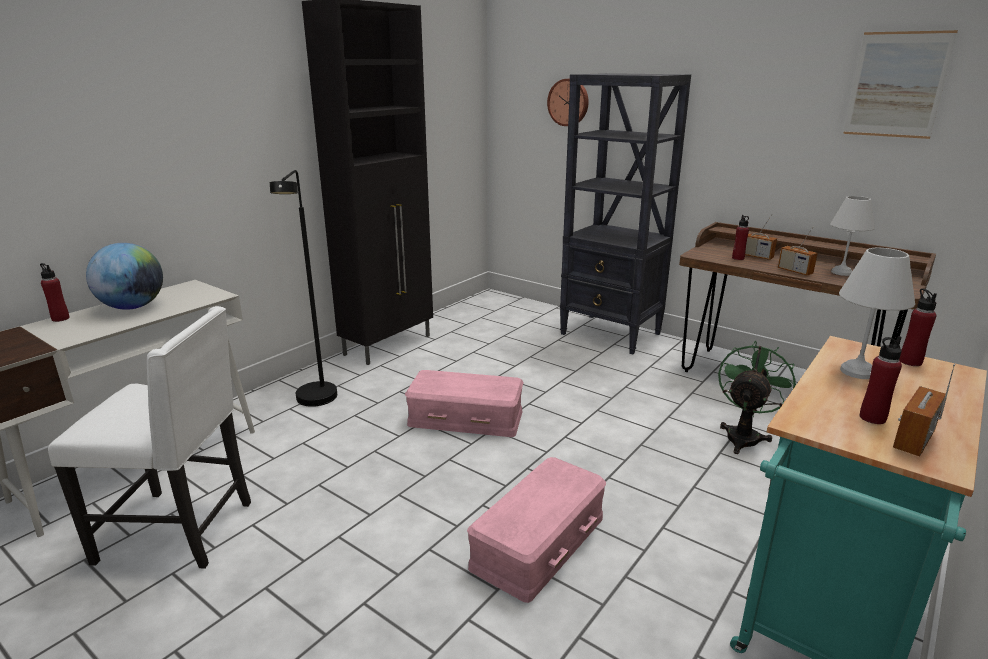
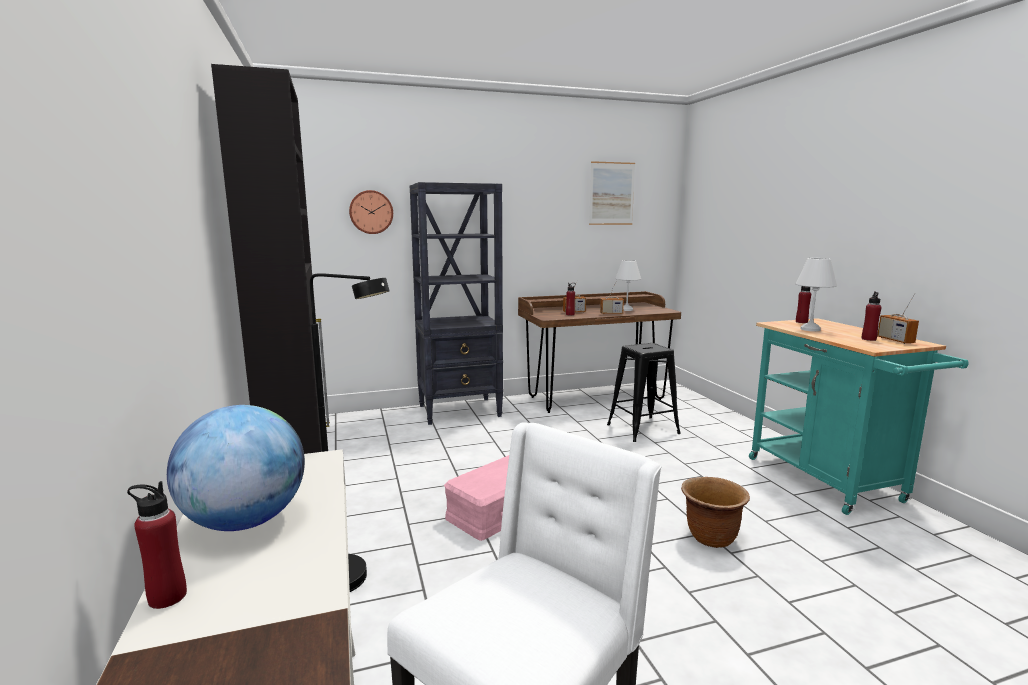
camera: 55 degrees left, 10 degrees down
pink storage box [467,457,606,603] -> brown planter [681,477,750,548]
green fan [718,341,796,454] -> black stool [607,343,681,442]

